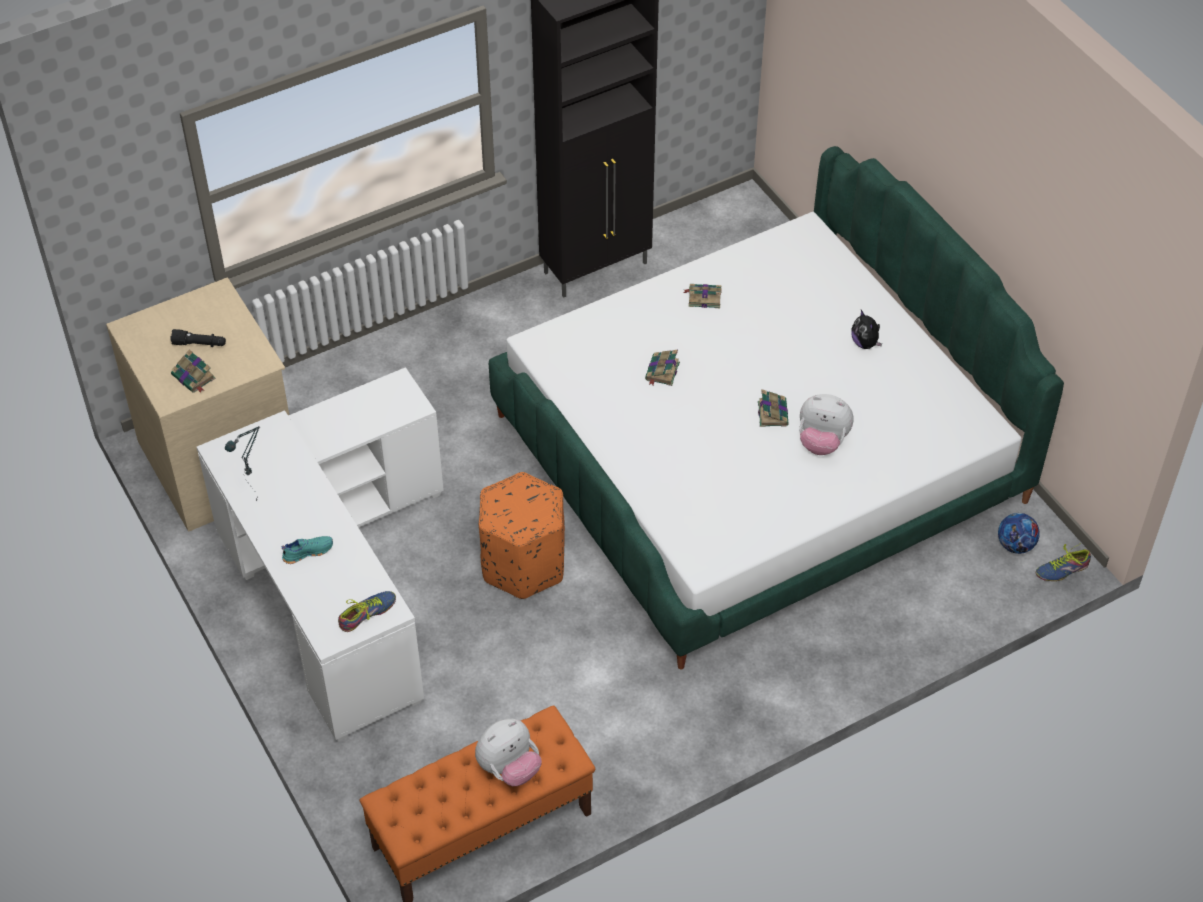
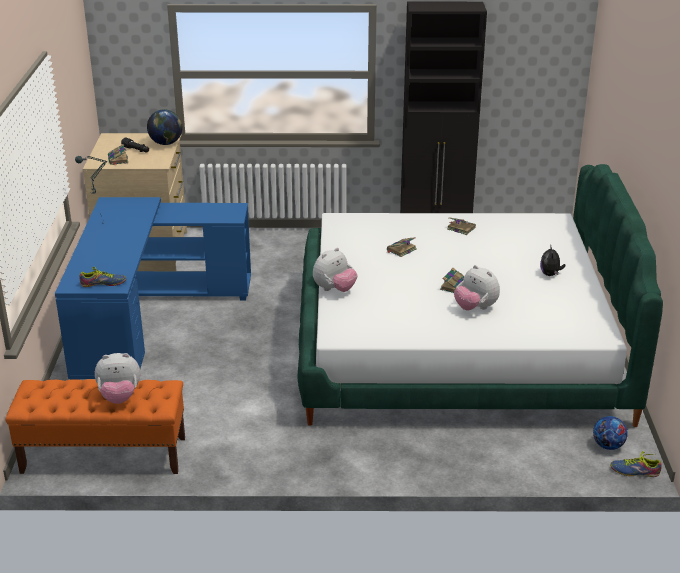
camera: 30 degrees right, 20 degrees down
white desk [197,367,444,742] -> blue desk [55,197,251,380]
turquoise shoe [281,536,333,564] -> none
orange ottoman [479,472,565,599] -> none
none -> globe [147,109,182,145]
none -> plush toy [313,248,357,292]

